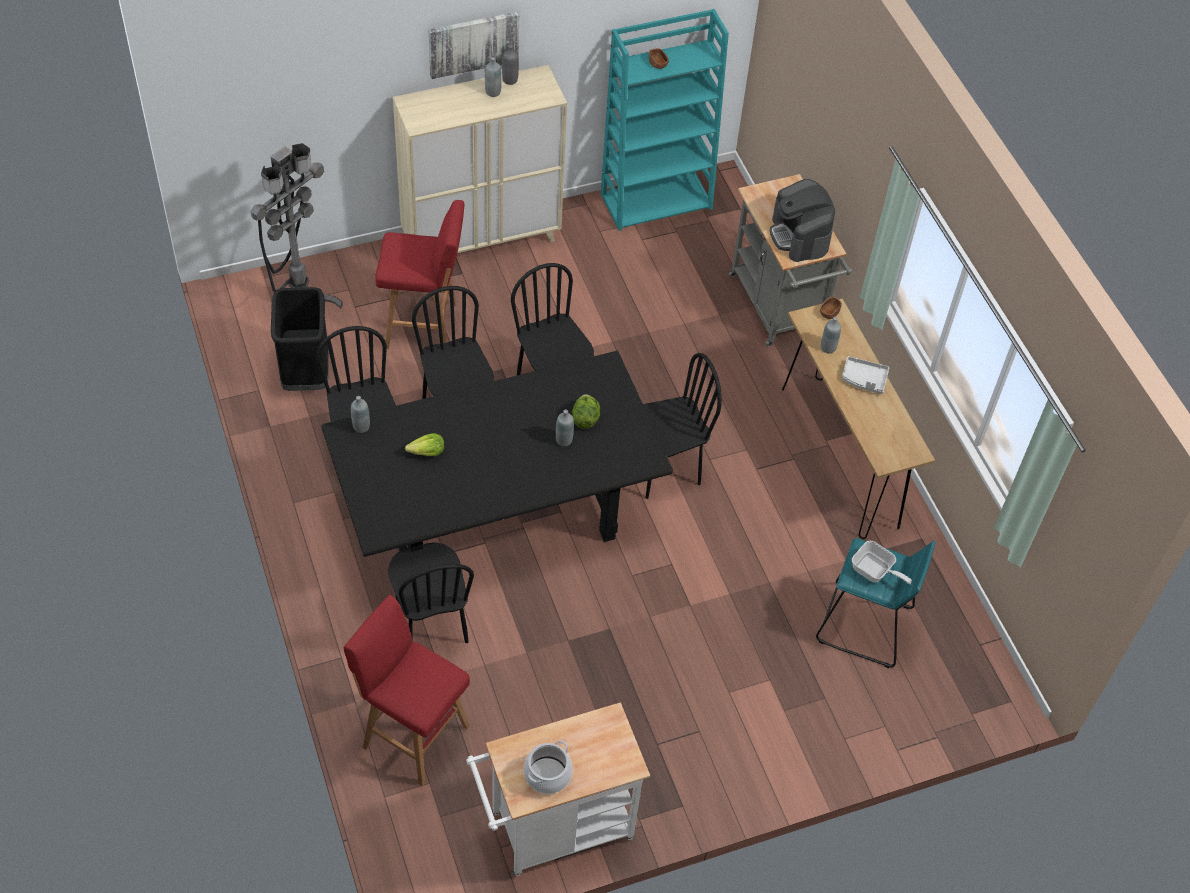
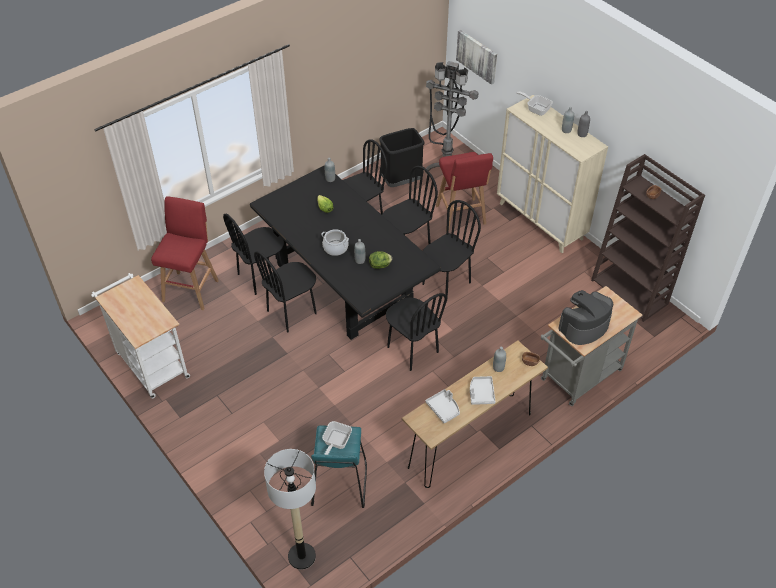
camera: 75 degrees right, 5 degrees down
picture [428,12,519,79] -> picture moved to [456,30,497,85]
cooking pot [524,740,573,794] -> cooking pot moved to [321,229,349,256]
turquoise bookcase [601,9,729,231] -> brown bookcase [591,154,705,322]
none -> black chair [254,251,317,332]
none -> floor lamp [264,449,316,570]
none -> grey tray [426,389,460,424]
none -> frying pan [517,91,553,116]

